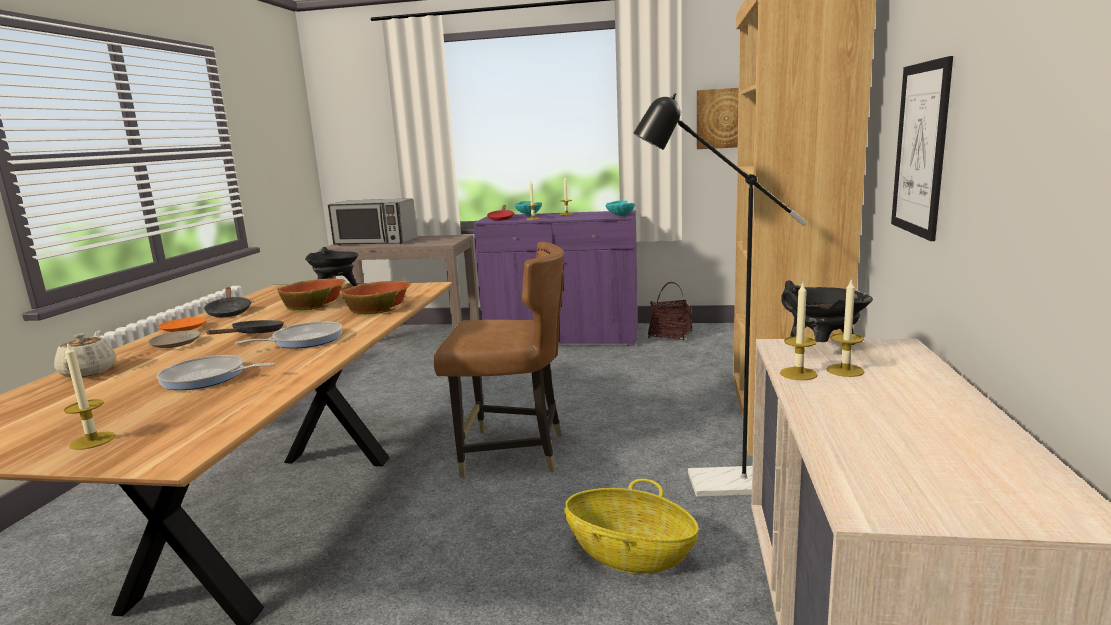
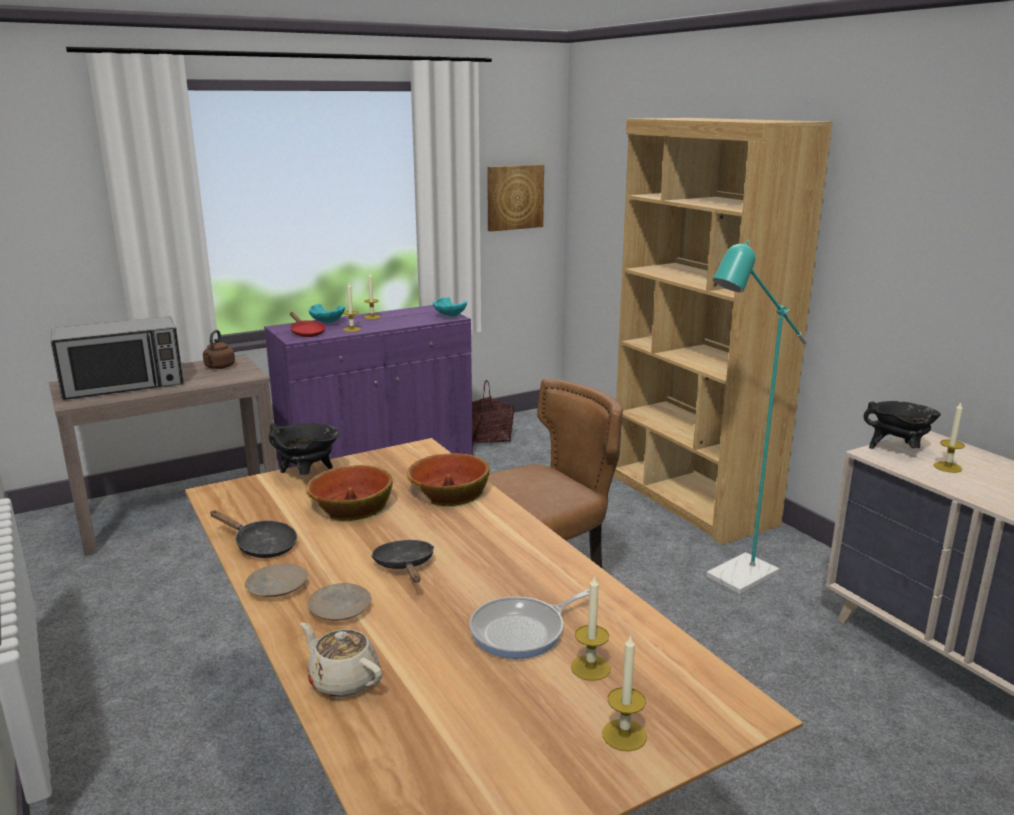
camera: 40 degrees left, 5 degrees up
orange plate [158,317,207,332] -> beige plate [245,563,308,597]
frying pan [235,321,343,349] -> none
basket [564,479,699,574] -> none
black floor lamp [633,93,807,497] -> turquoise floor lamp [706,240,807,594]
candle [780,283,818,380] -> candle moved to [571,575,611,681]
picture [891,56,953,241] -> none
none -> brown kettle [203,330,235,369]

